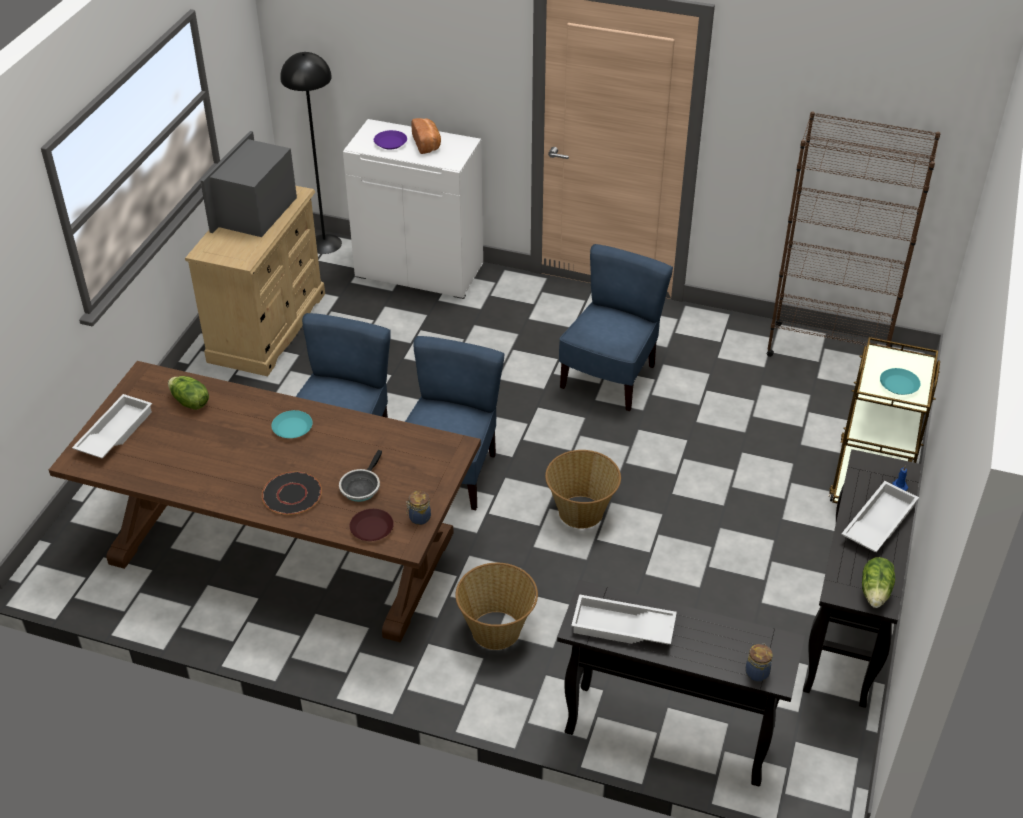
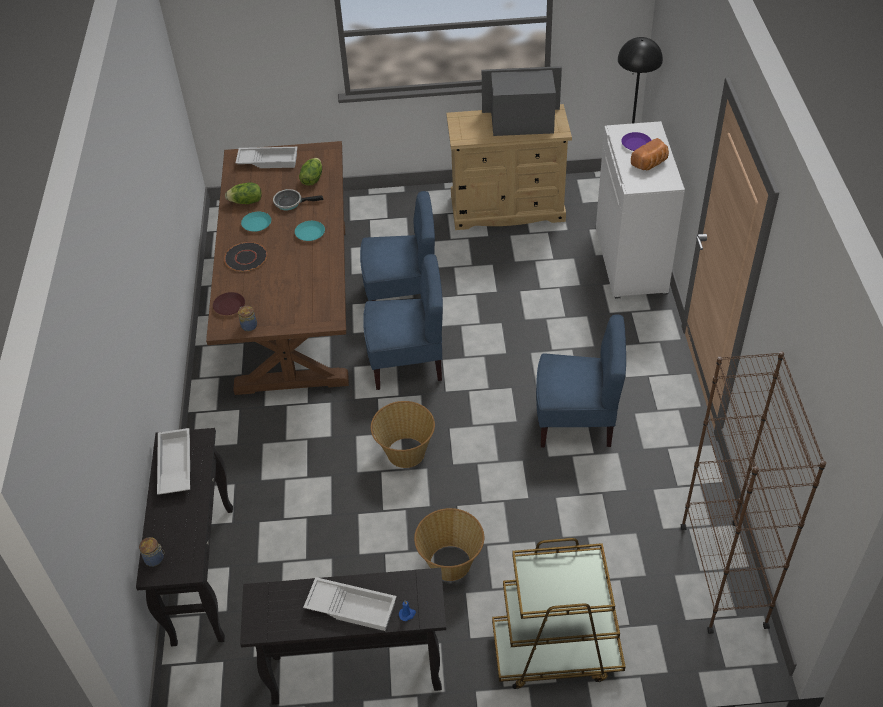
camera: 70 degrees right, 5 degrees up
frying pan [339,450,382,502] -> frying pan moved to [273,189,324,210]
basket [456,563,538,650] -> basket moved to [414,508,484,581]
lettuce [862,557,895,608] -> lettuce moved to [225,182,262,204]
turquoise plate [880,368,920,395] -> turquoise plate moved to [241,212,271,232]

